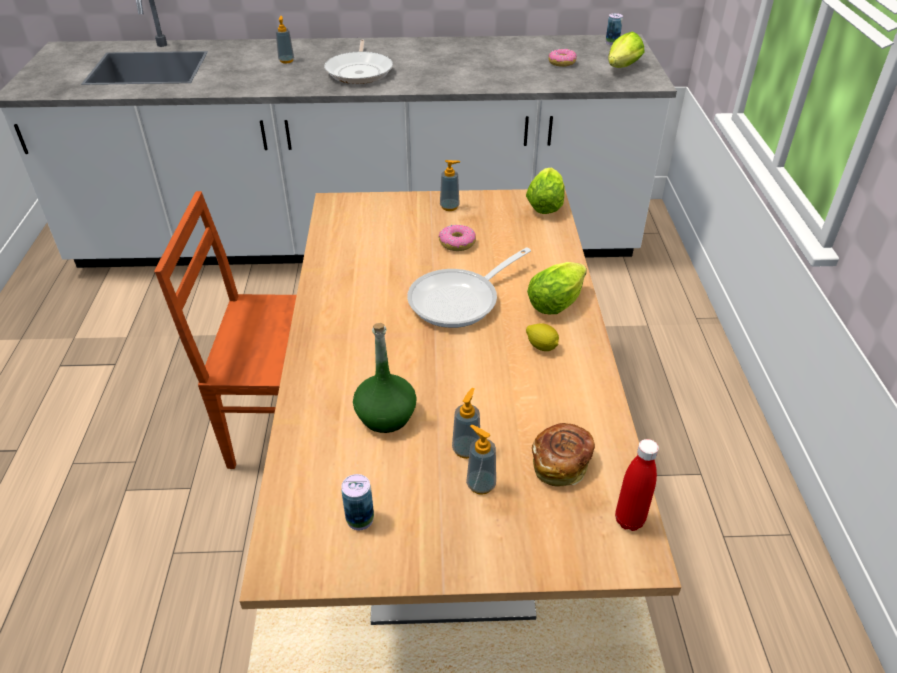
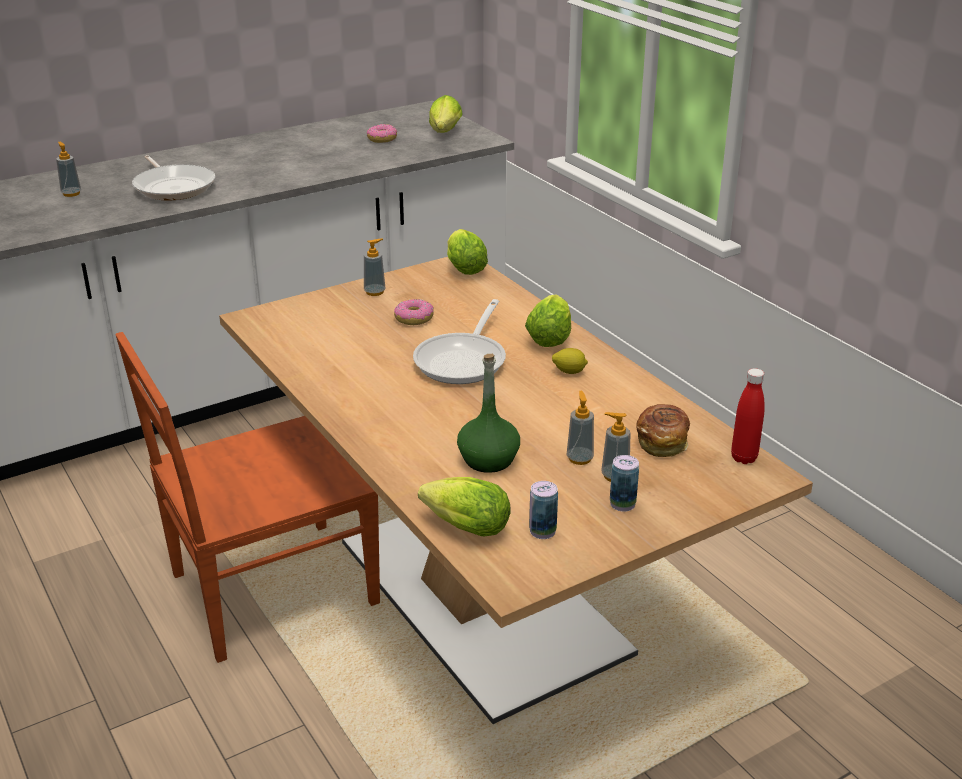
camera: 30 degrees left, 10 degrees down
can [606,13,623,45] -> can moved to [610,455,639,512]
none -> lettuce [418,477,511,536]

